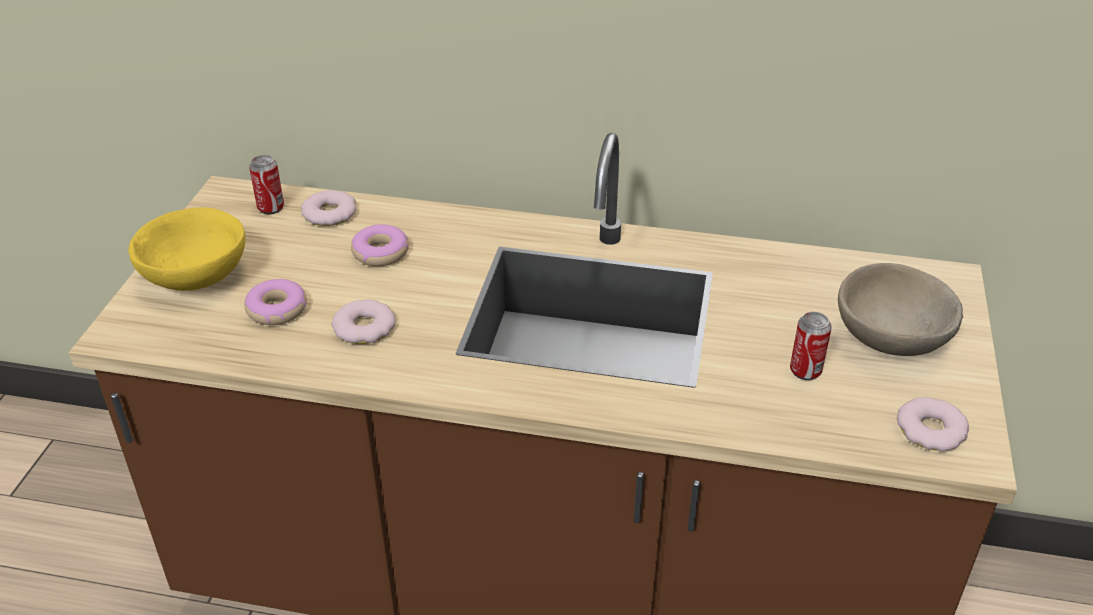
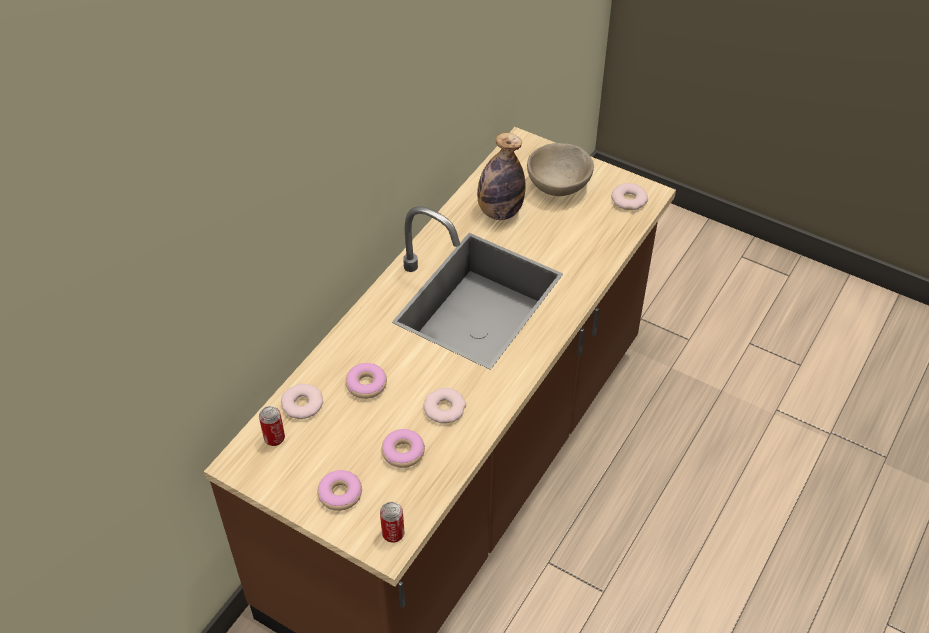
camera: 70 degrees left, 10 degrees up
yellow bowl [128,208,245,291] -> donut [318,470,362,511]
can [790,312,832,380] -> can moved to [380,502,404,543]
none -> bottle [477,133,525,220]

